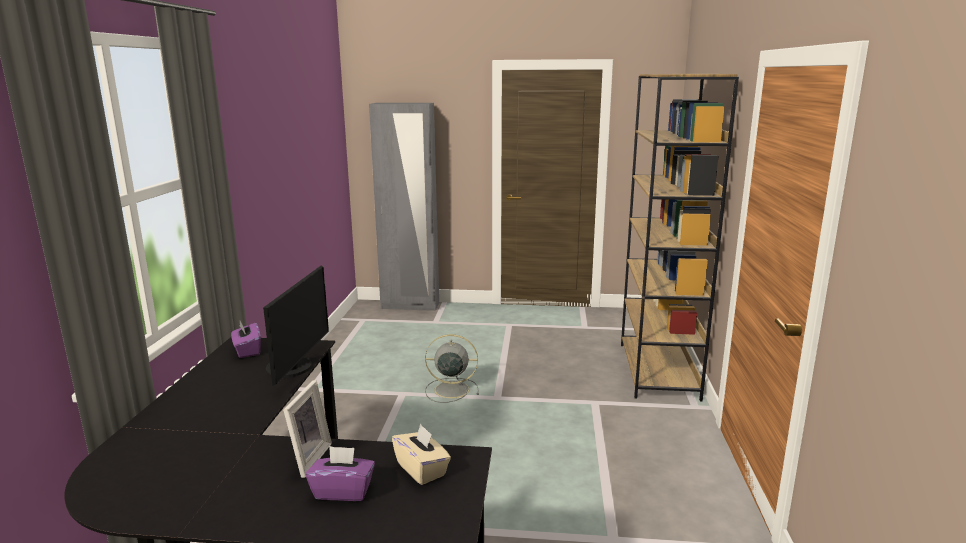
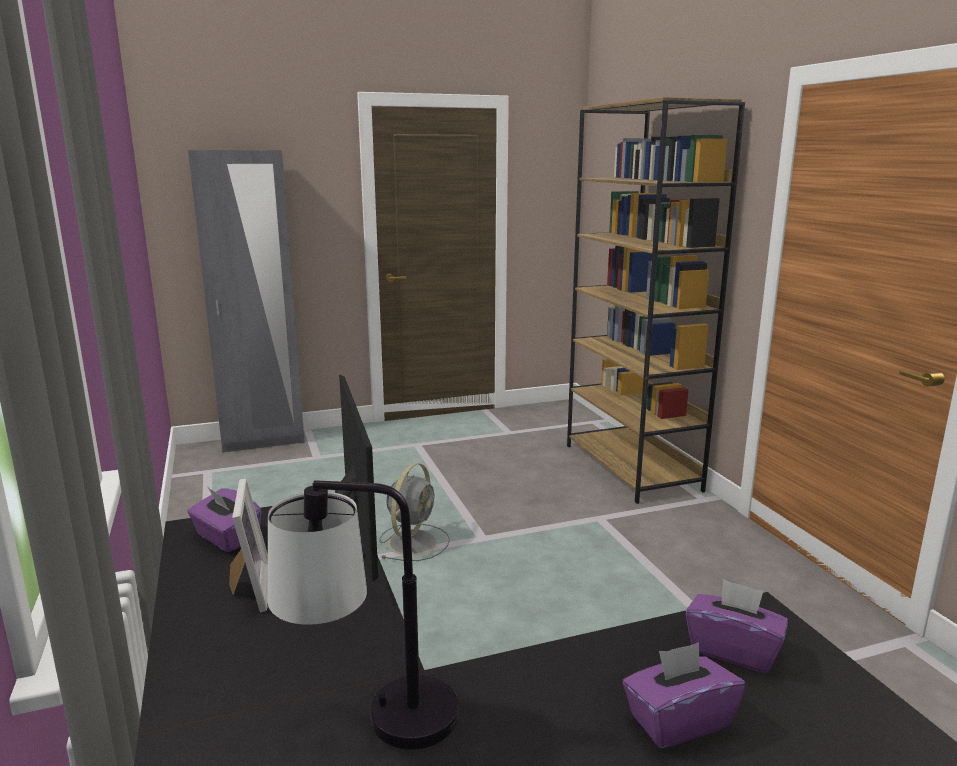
camera: 25 degrees left, 0 degrees up
picture frame [283,380,332,478] -> picture frame moved to [229,478,268,613]
beige tissue box [392,423,451,485] -> purple tissue box [686,579,788,673]
grey fan [425,334,479,403] -> grey fan turned 135 degrees clockwise [379,463,450,561]
none -> table lamp [268,480,459,750]

